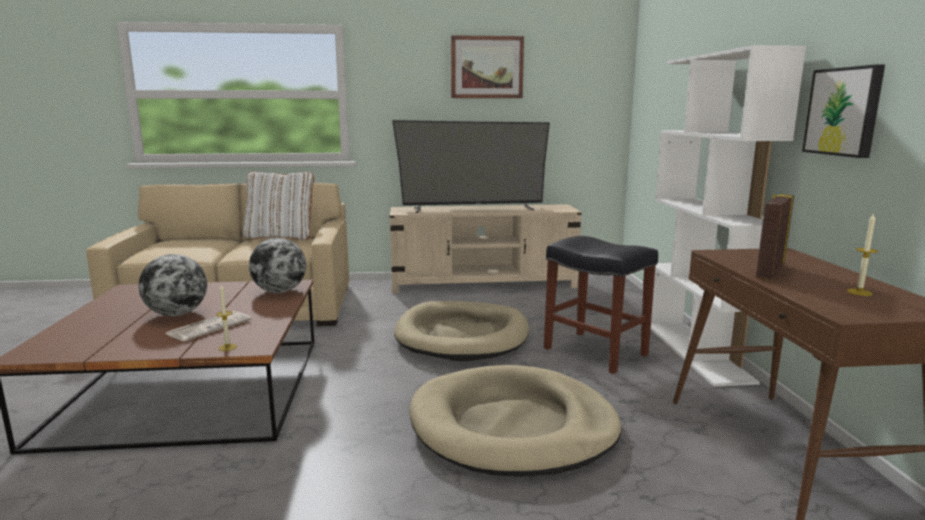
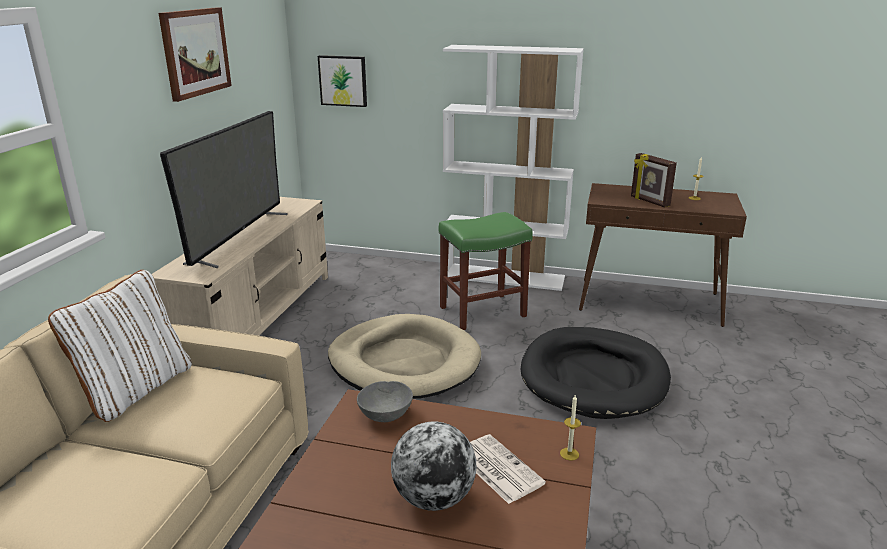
camera: 70 degrees left, 10 degrees up
globe [249,238,306,293] -> grey bowl [357,381,413,422]
beige dog bed [410,365,622,477] -> black dog bed [521,327,671,419]
black stool [544,236,658,374] -> green stool [439,212,533,330]
picture [802,64,885,158] -> picture moved to [318,55,367,107]

